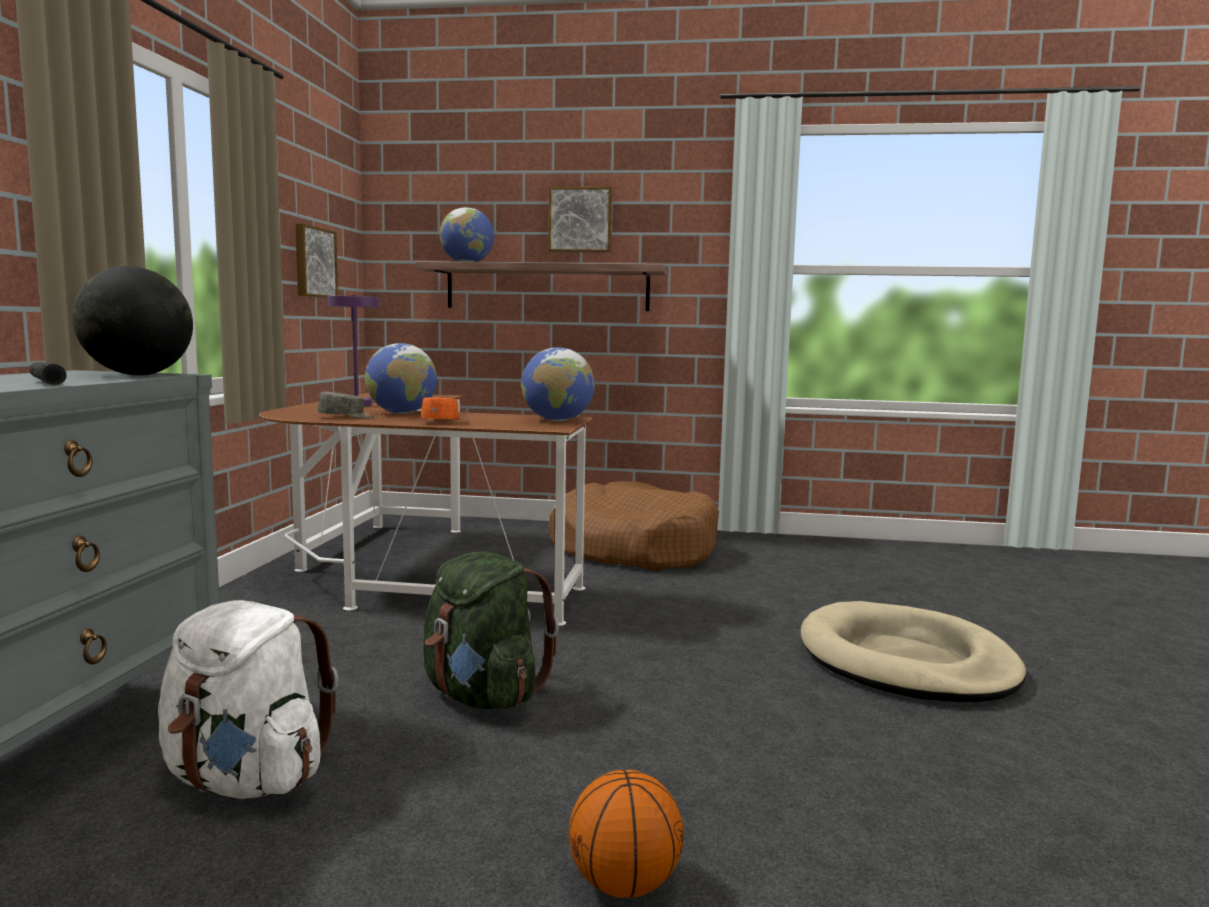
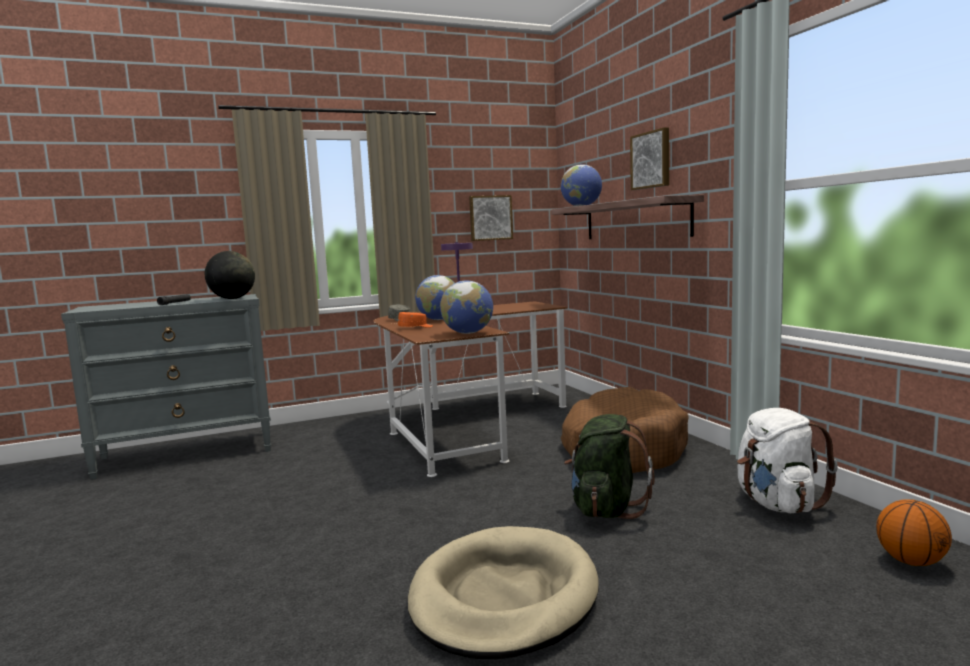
camera: 60 degrees right, 0 degrees up
white backpack [158,600,338,799] -> white backpack moved to [737,408,838,513]
green backpack [424,551,559,709] -> green backpack moved to [564,414,655,519]
basketball [569,770,684,898] -> basketball moved to [876,499,952,566]

